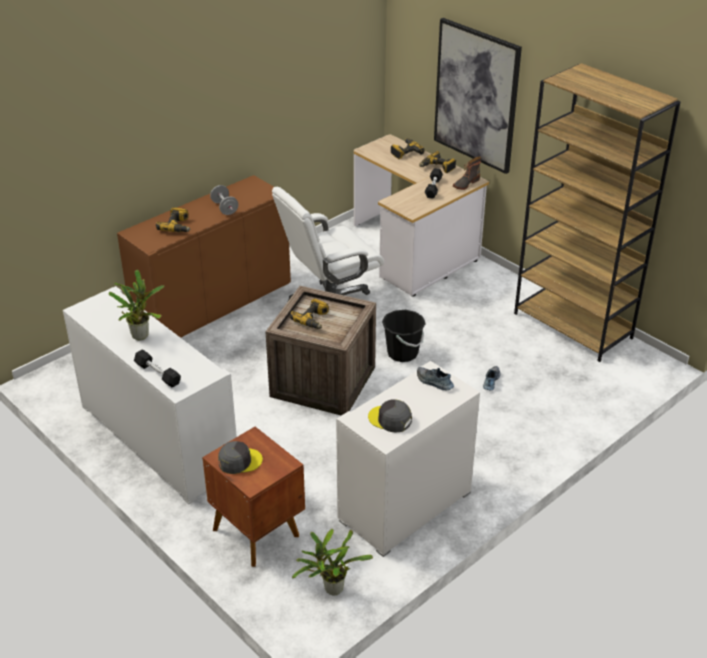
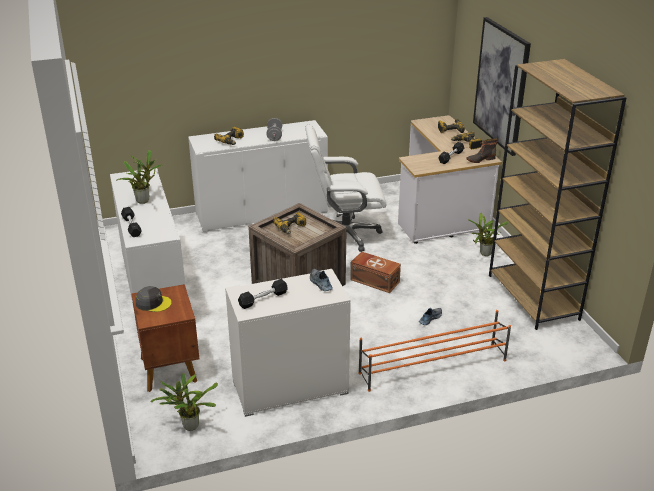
camera: 25 degrees right, 5 degrees down
brown cabinet [117,175,291,338] -> white cabinet [188,120,328,232]
grey cap [368,399,412,433] -> black dumbbell [238,279,288,309]
black bucket [382,310,426,362] -> brown storage box [350,252,401,293]
none -> orange shoe rack [358,310,511,392]
none -> potted plant [468,213,509,256]

